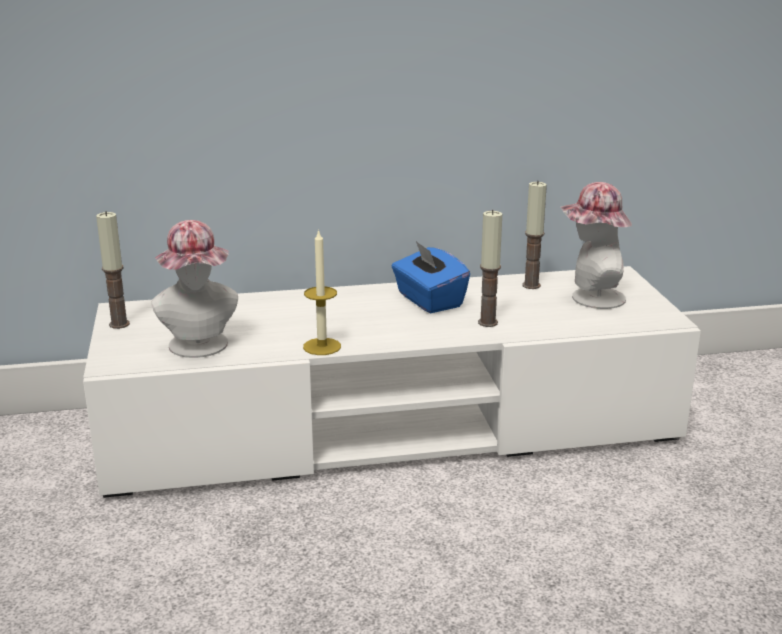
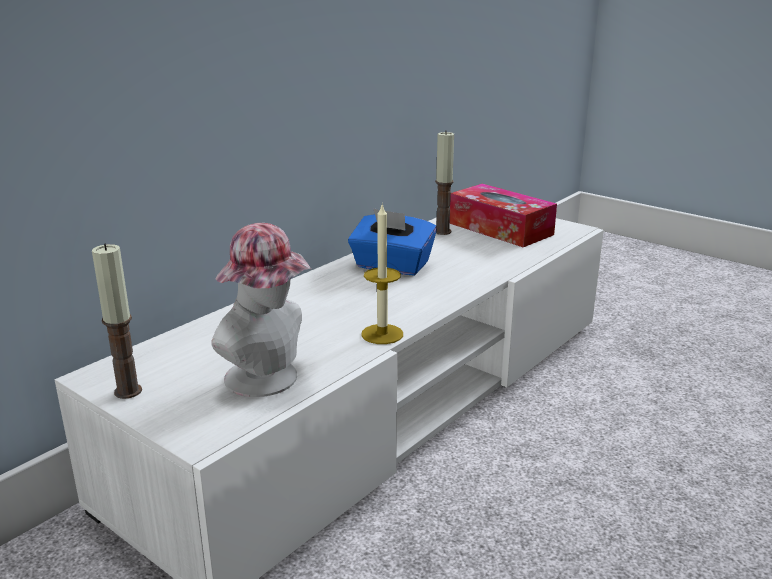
camera: 40 degrees left, 0 degrees up
candle [478,210,502,327] -> none
hat [560,182,632,309] -> tissue box [450,184,557,247]

